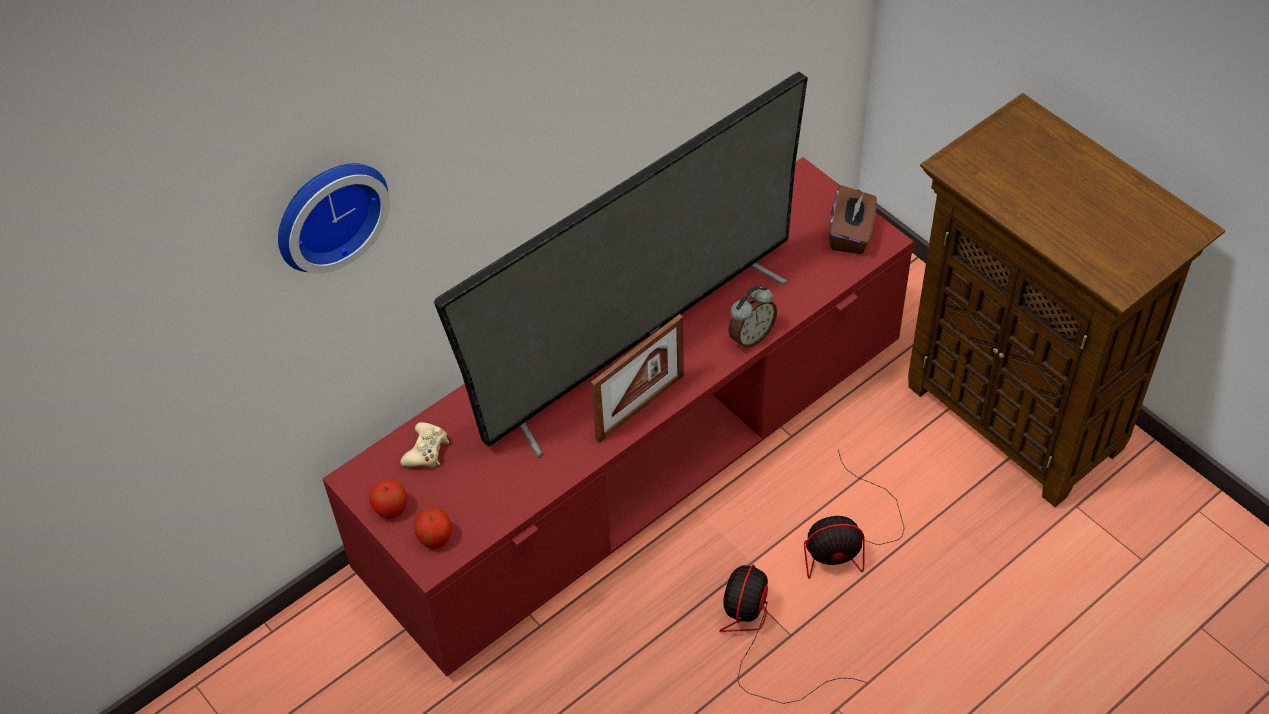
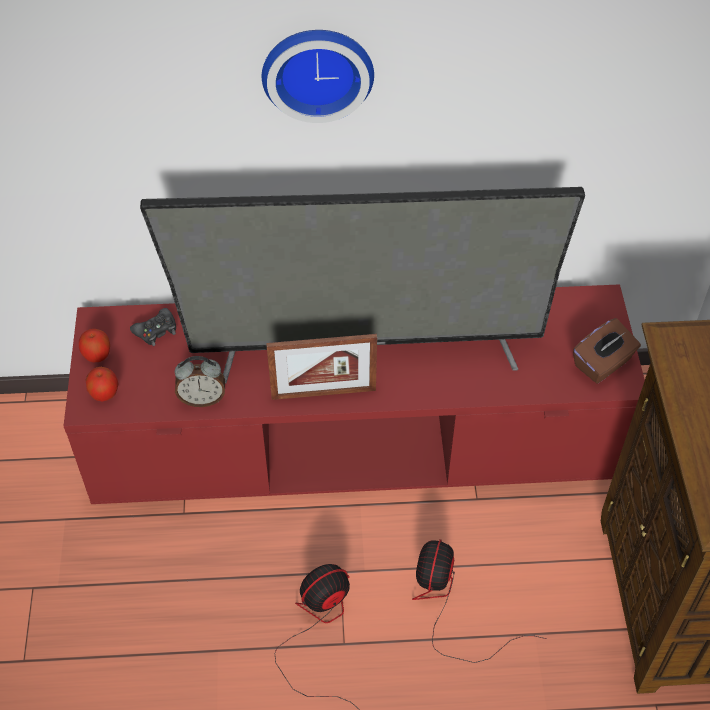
camera: 35 degrees right, 0 degrees up
wall clock [278,163,390,274] -> wall clock moved to [262,30,374,123]
beige game controller [400,422,449,467] -> black game controller [130,308,176,346]
alarm clock [728,286,777,349] -> alarm clock moved to [175,356,225,407]
fan [804,449,904,579] -> fan turned 75 degrees clockwise [412,539,546,663]

